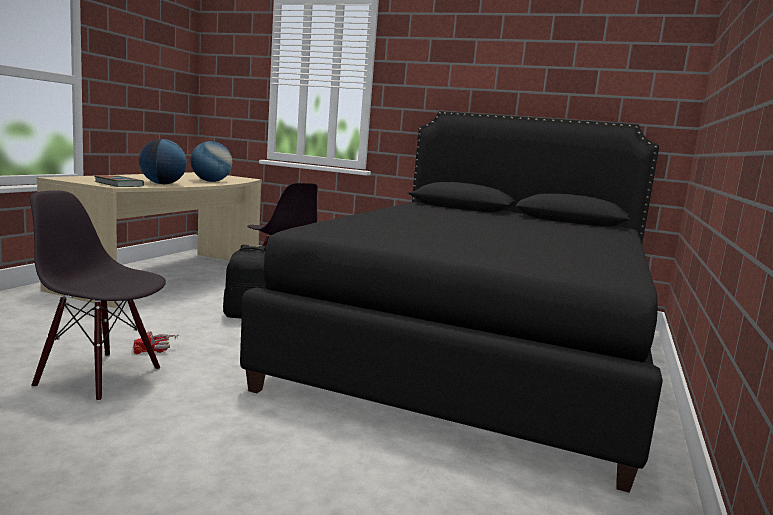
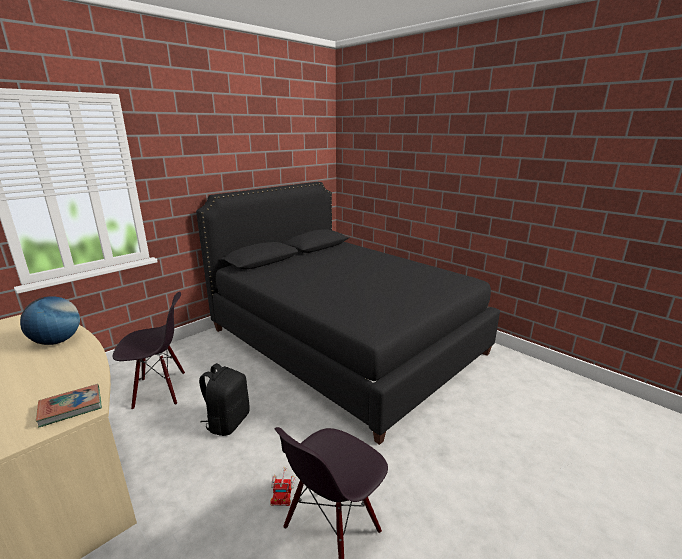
camera: 65 degrees left, 10 degrees up
globe [139,139,187,184] -> none

